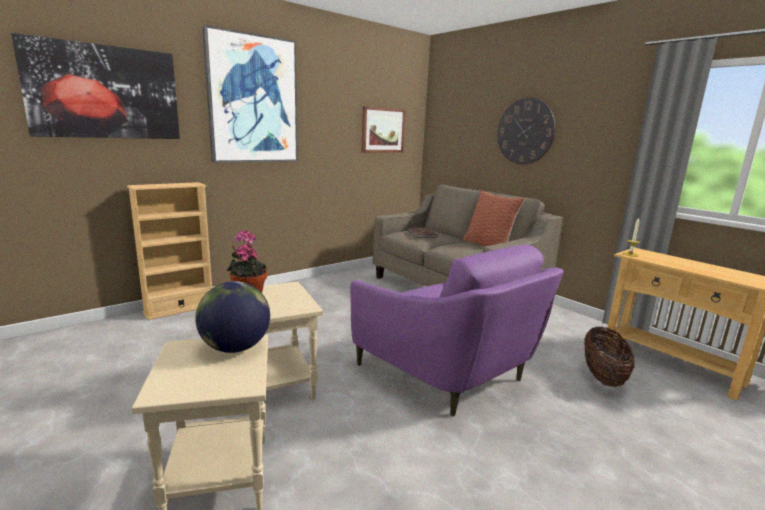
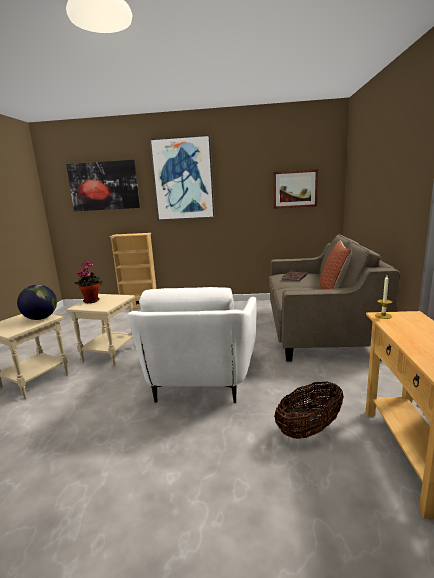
camera: 45 degrees right, 0 degrees up
purple armchair [350,245,564,416] -> white armchair [127,287,257,403]
wall clock [497,97,555,165] -> none

